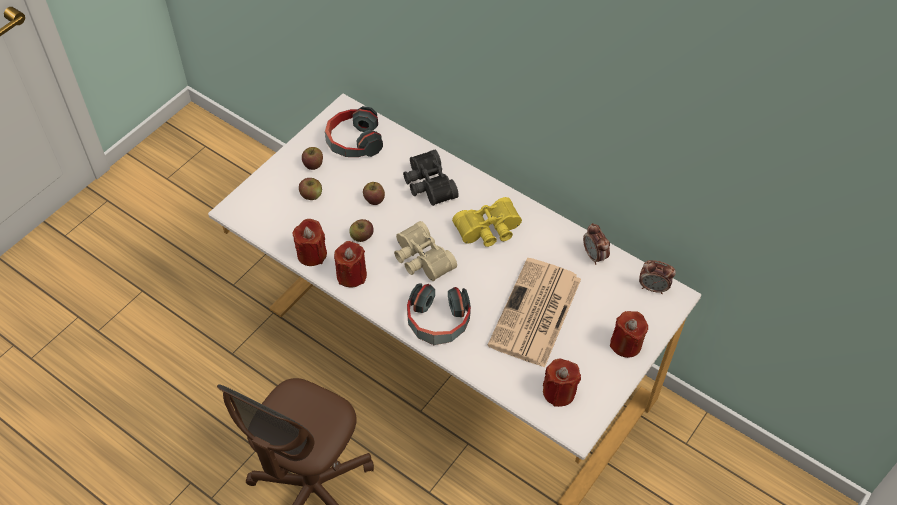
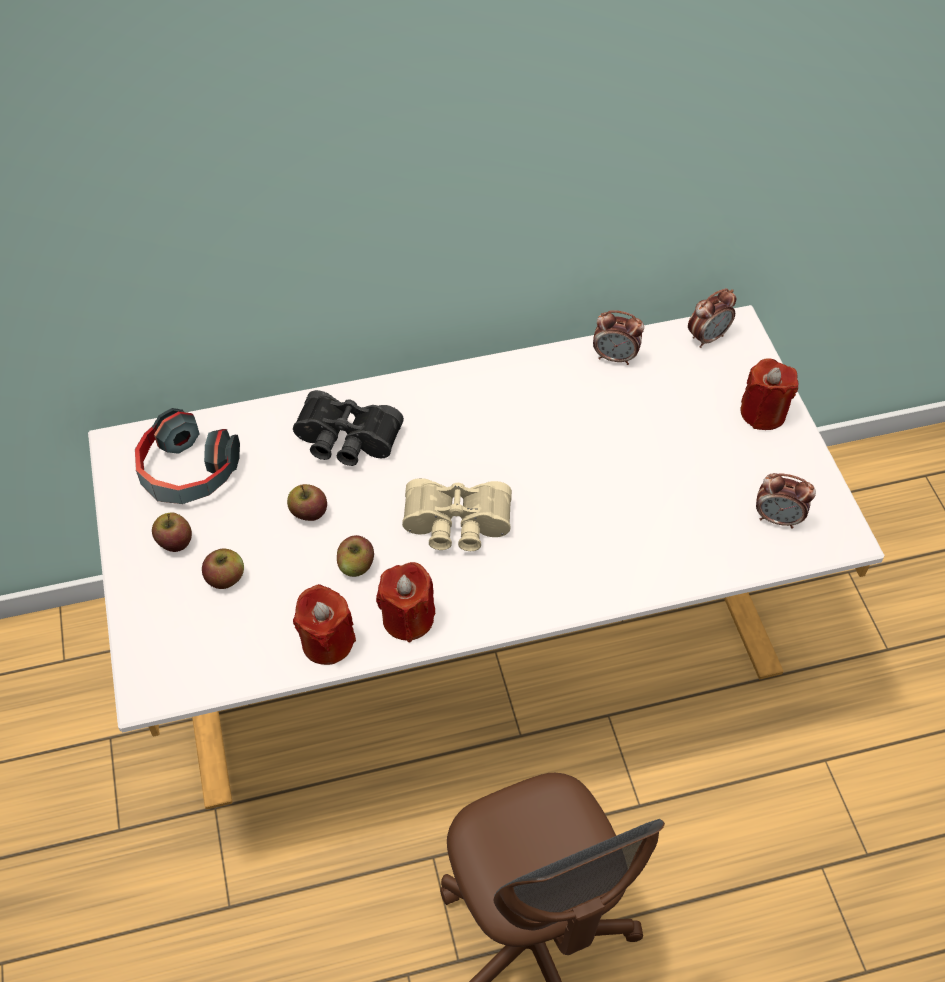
camera: 50 degrees left, 0 degrees up
headphones [407,283,471,345] -> none
yellow binoculars [452,197,522,247] -> none
newspaper [487,258,581,368] -> none
red candle [543,359,581,407] -> alarm clock [756,473,816,529]

